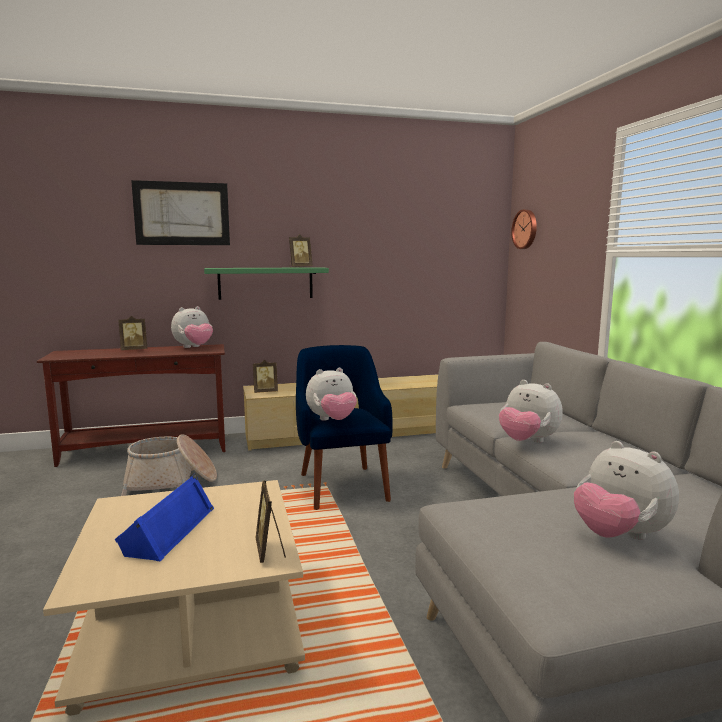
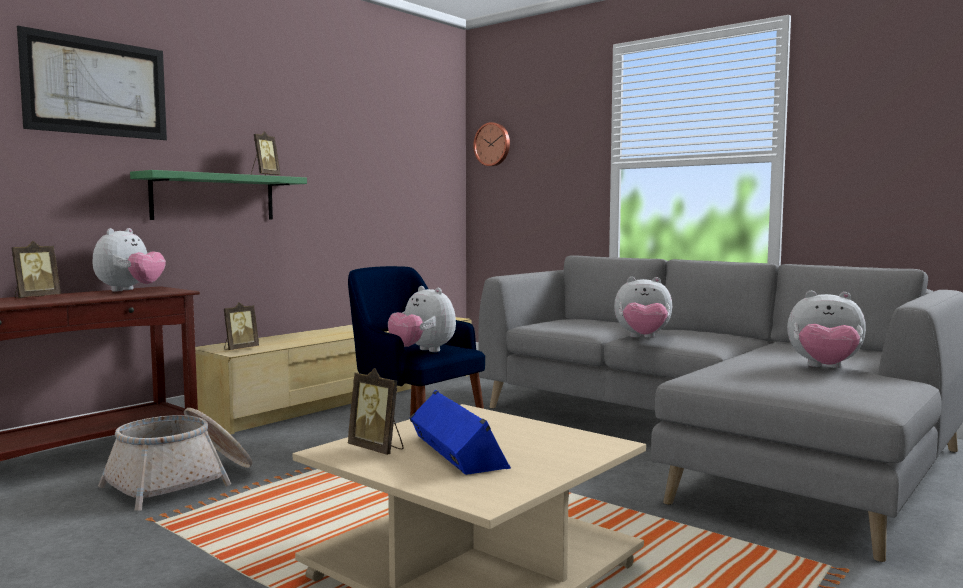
camera: 35 degrees left, 5 degrees down
picture frame [256,481,286,563] -> picture frame moved to [348,368,404,455]
plush toy [306,368,357,421] -> plush toy turned 105 degrees clockwise [388,286,456,352]

